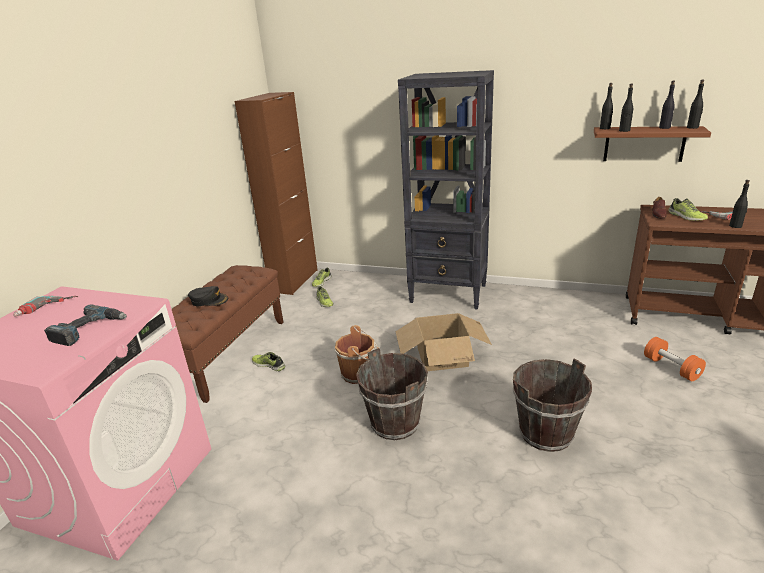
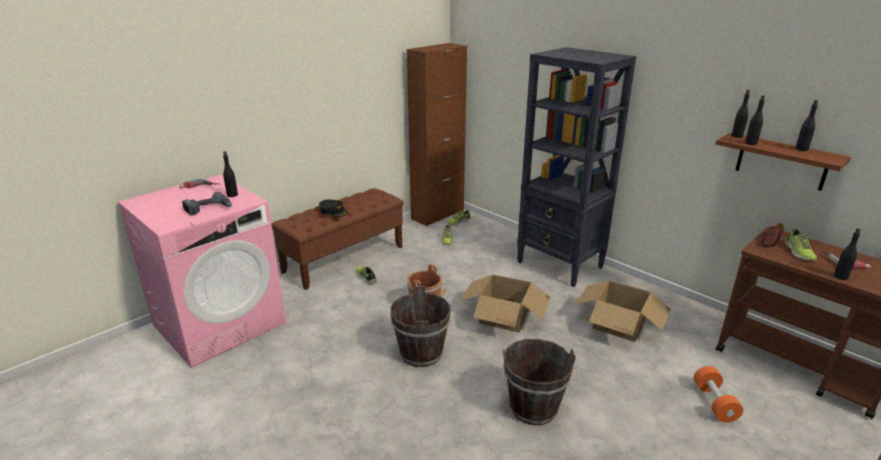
camera: 25 degrees right, 0 degrees up
black bottle [687,79,704,129] -> black bottle moved to [223,151,238,197]
none -> cardboard box [574,281,671,342]

